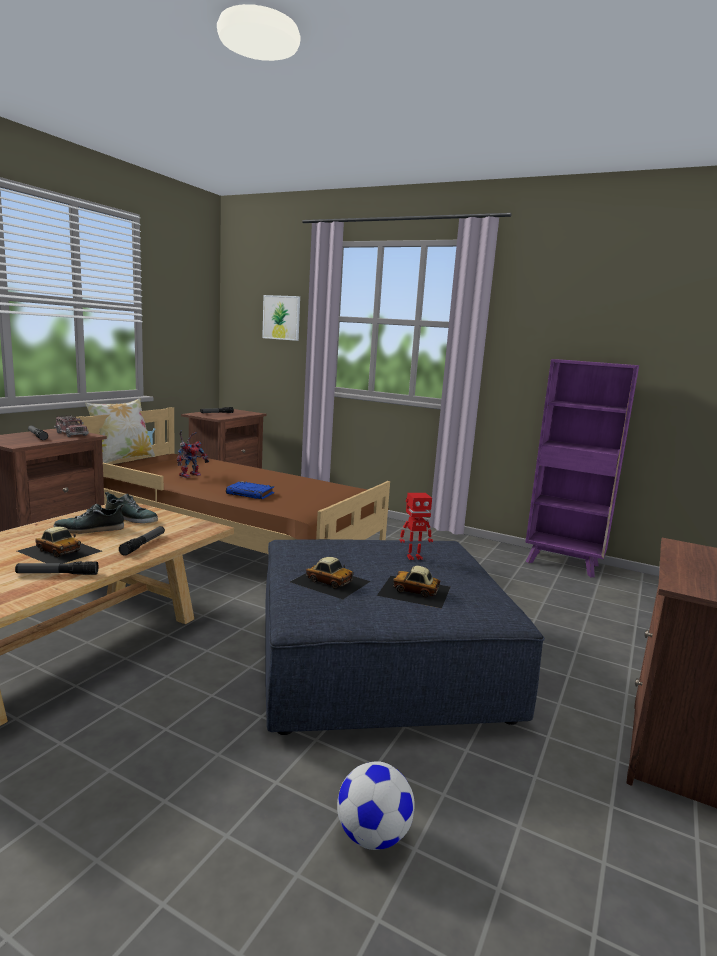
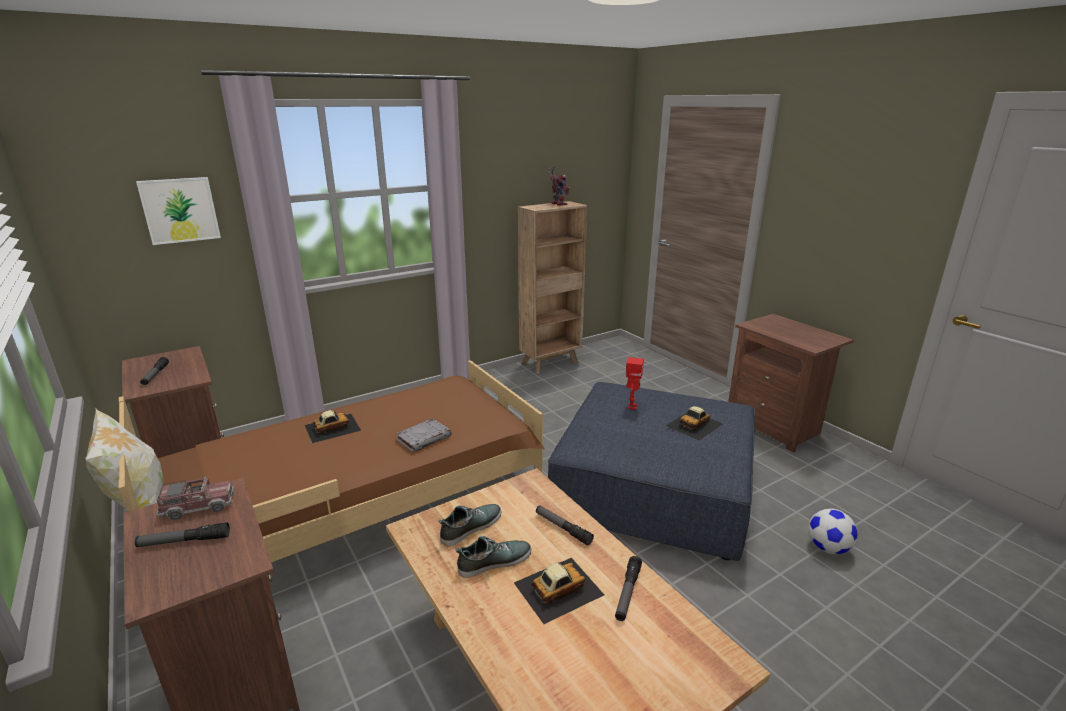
camera: 60 degrees left, 10 degrees up
shoe [53,504,124,534] -> shoe turned 120 degrees counterclockwise [455,536,531,578]
toy robot [177,430,209,478] -> toy robot moved to [548,165,570,206]
blue book [226,481,274,499] -> grey book [396,419,451,452]
toy car [290,557,371,599] -> toy car moved to [305,410,361,443]
purple bookcase [525,359,639,577] -> brown bookcase [518,201,587,374]

